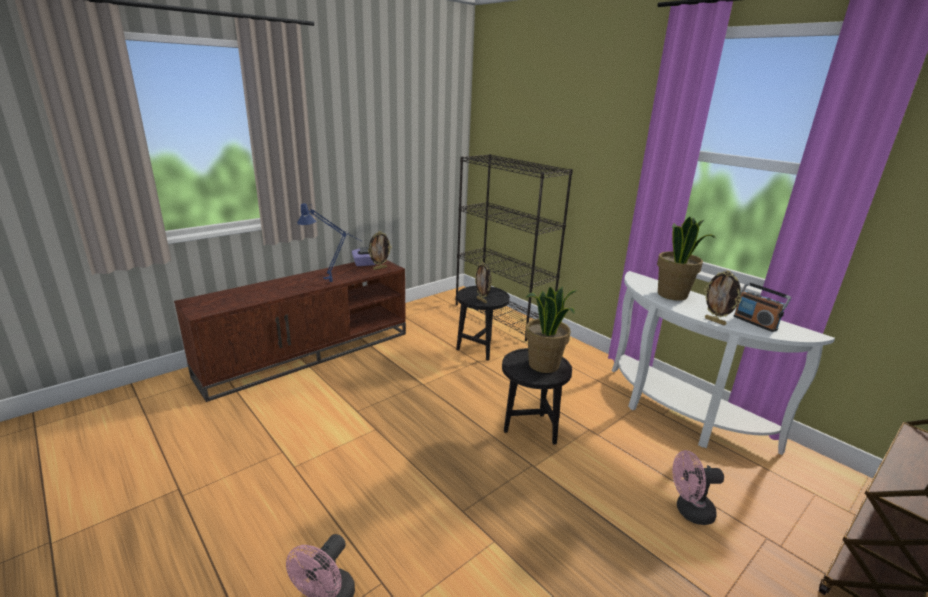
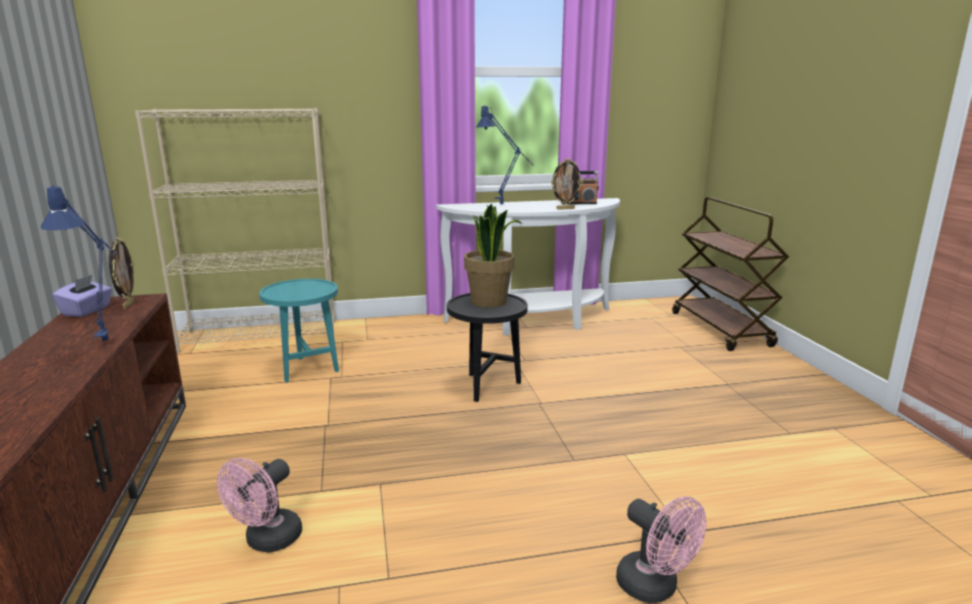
camera: 60 degrees left, 5 degrees down
black bookcase [456,154,573,341] -> beige bookcase [135,108,335,353]
black side table [456,286,510,361] -> turquoise side table [259,279,339,383]
picture frame [474,262,491,303] -> none
potted plant [657,217,716,301] -> blue table lamp [476,104,534,204]
pink fan [673,450,724,525] -> pink fan moved to [217,458,302,552]

